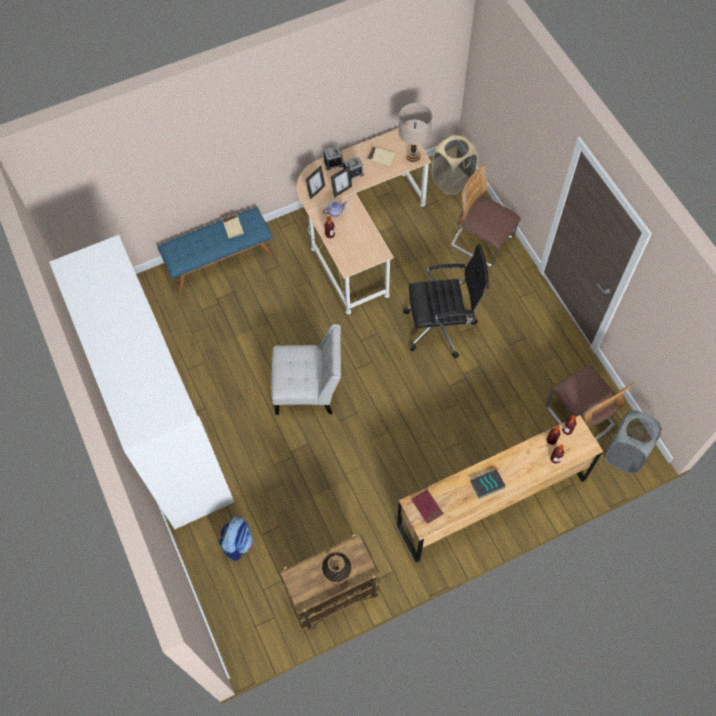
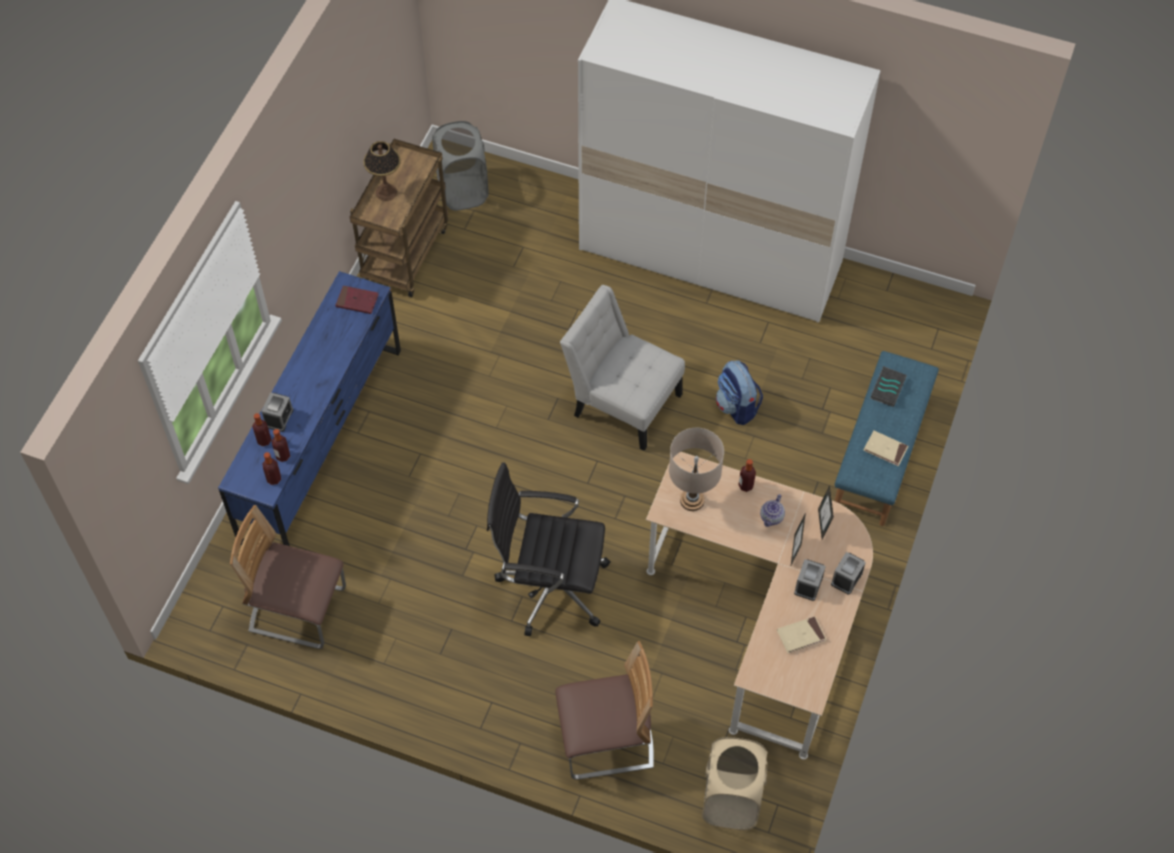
camera: 135 degrees right, 5 degrees down
backpack [219,516,254,561] -> backpack moved to [716,360,763,425]
white chair [271,324,341,415] -> white chair turned 75 degrees clockwise [560,285,685,451]
brown dresser [397,415,603,563] -> blue dresser [218,271,401,546]
beige table lamp [398,103,432,162] -> beige table lamp moved to [669,428,724,511]
black office chair [403,244,489,358] -> black office chair turned 60 degrees clockwise [487,462,611,636]
book [470,469,505,499] -> book moved to [870,366,907,407]
grey laundry basket [605,410,662,474] -> grey laundry basket moved to [432,121,489,211]
none -> alarm clock [261,392,294,432]

